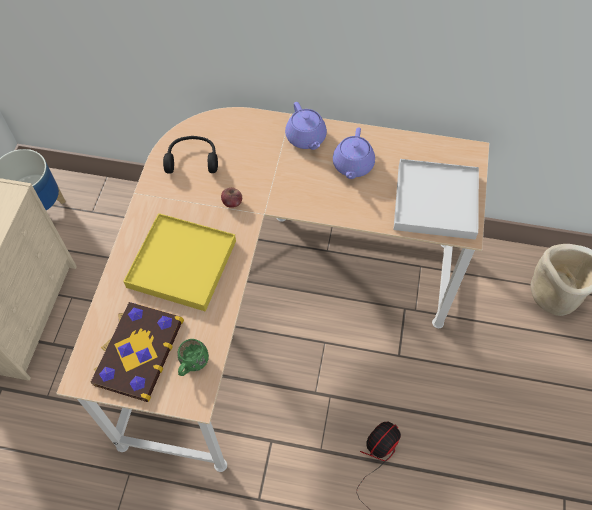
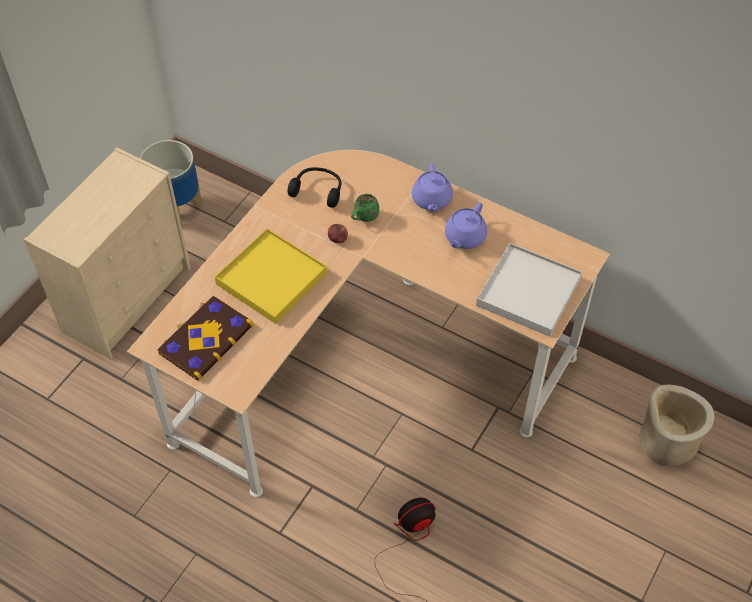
camera: 20 degrees right, 5 degrees down
green mug [177,339,209,376] -> green mug moved to [351,194,379,222]

